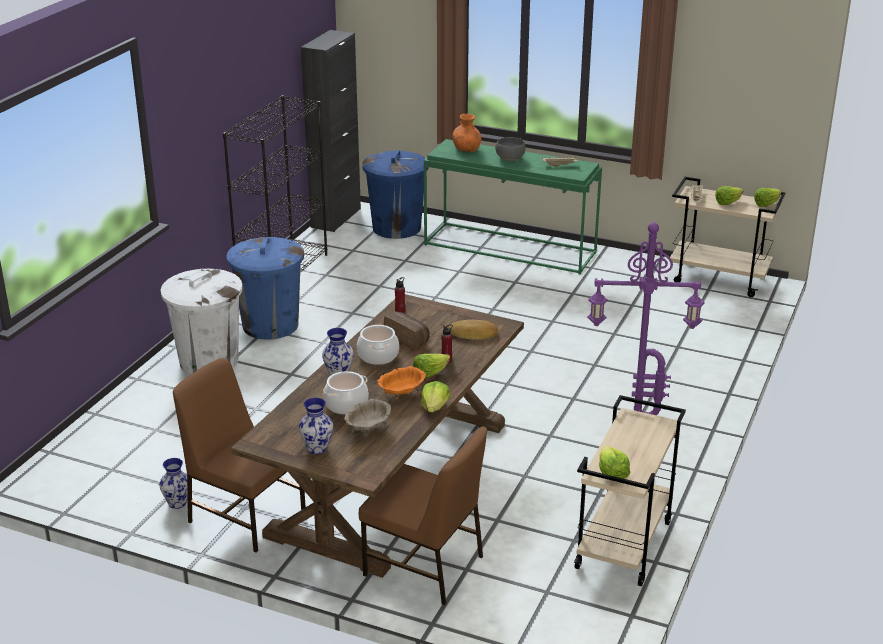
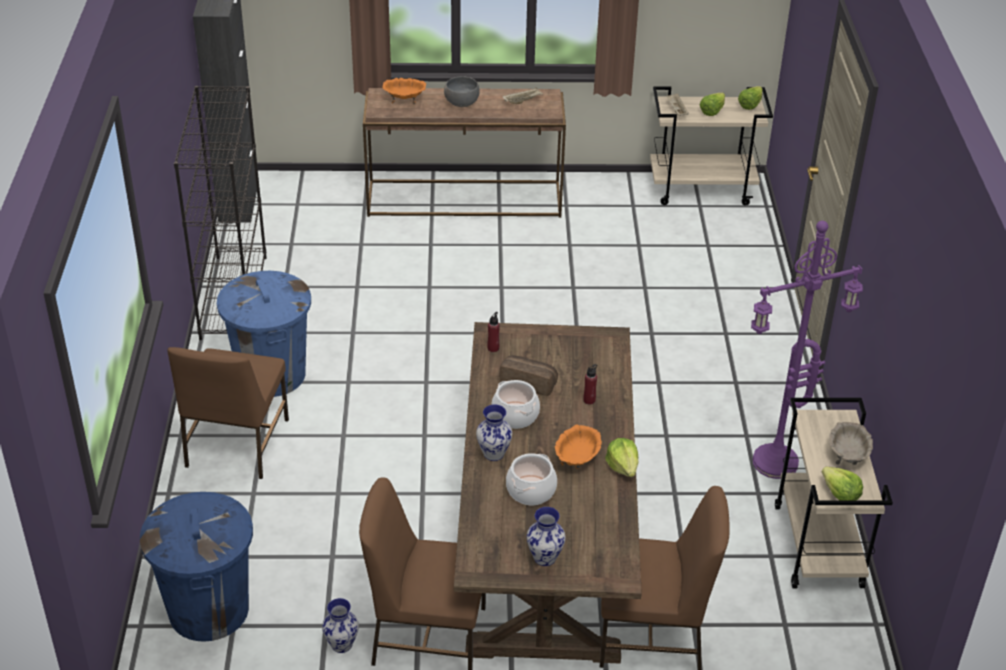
camera: 25 degrees left, 10 degrees up
white trash can [161,269,243,374] -> brown chair [167,347,289,479]
beige bowl [344,399,391,436] -> beige bowl moved to [829,422,873,465]
blue trash can [362,150,429,239] -> blue trash can moved to [140,492,253,642]
lettuce [413,354,450,378] -> none
green console table [424,139,602,275] -> brown console table [363,88,566,218]
bread [448,320,498,340] -> none
orange vase [452,114,481,152] -> orange bowl [382,78,426,104]

